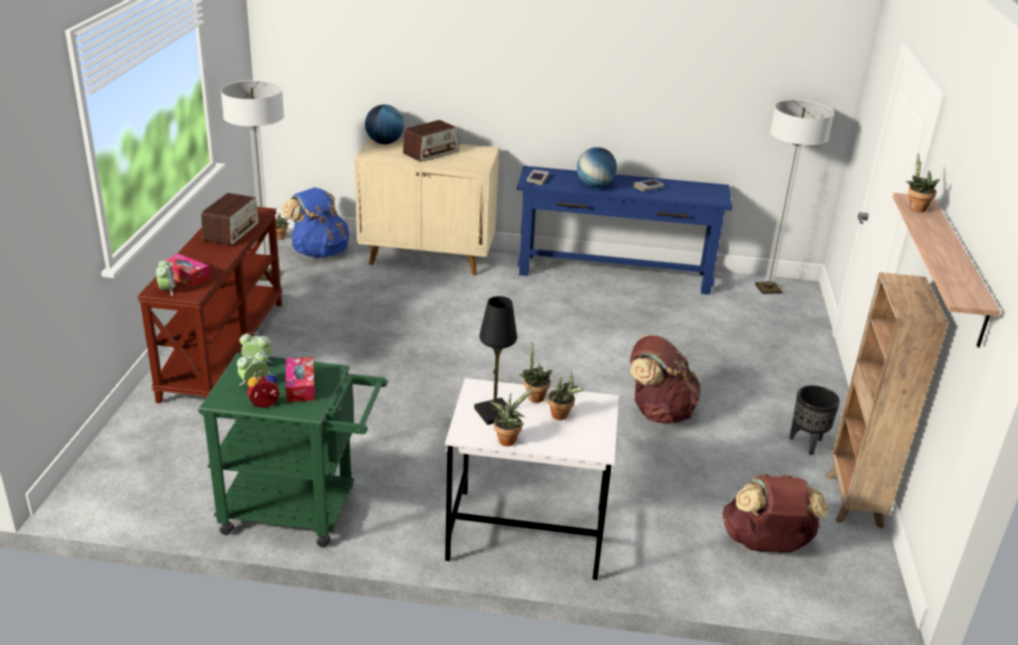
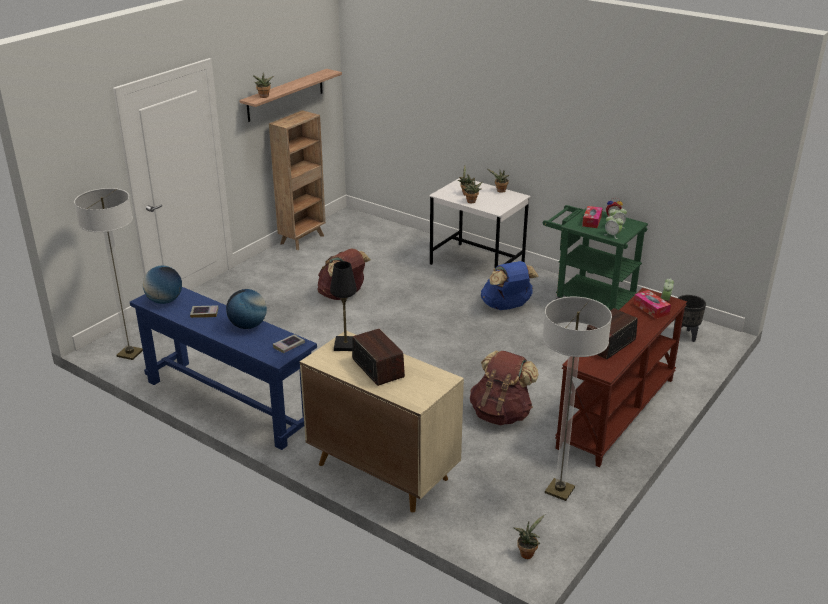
camera: 150 degrees left, 0 degrees up
blue backpack [282,187,349,258] -> blue backpack moved to [481,261,539,310]
globe [365,105,404,144] -> globe moved to [143,266,182,304]
radio [403,120,459,162] -> radio turned 75 degrees clockwise [352,329,405,386]
black table lamp [474,296,517,425] -> black table lamp moved to [330,261,357,351]
brown backpack [722,474,828,553] -> brown backpack moved to [470,350,539,425]
black planter [789,385,840,455] -> black planter moved to [673,295,706,342]

